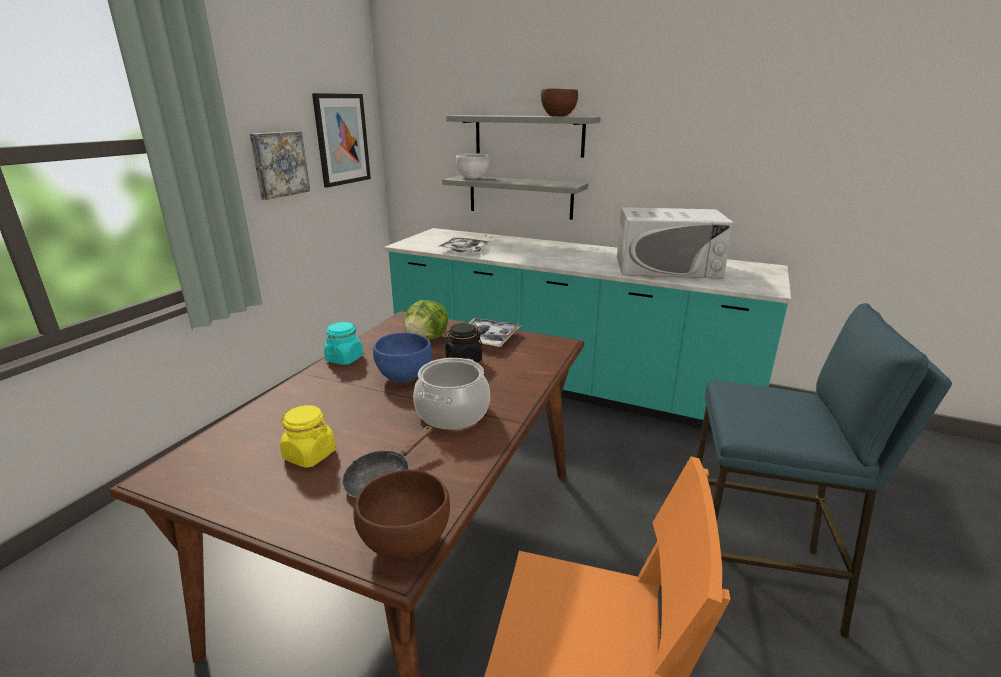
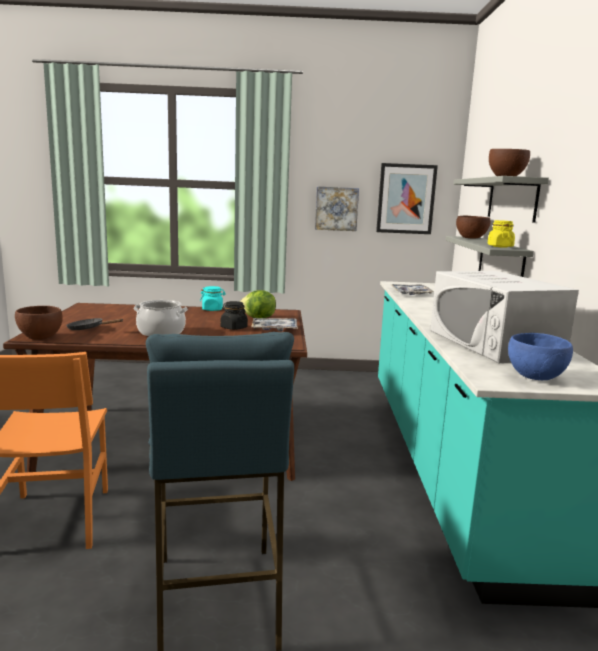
camera: 65 degrees right, 10 degrees down
yellow jar [280,405,336,468] -> yellow jar moved to [488,220,515,248]
blue bowl [373,333,432,382] -> blue bowl moved to [508,333,573,380]
white bowl [456,154,489,179] -> brown bowl [456,216,491,238]

